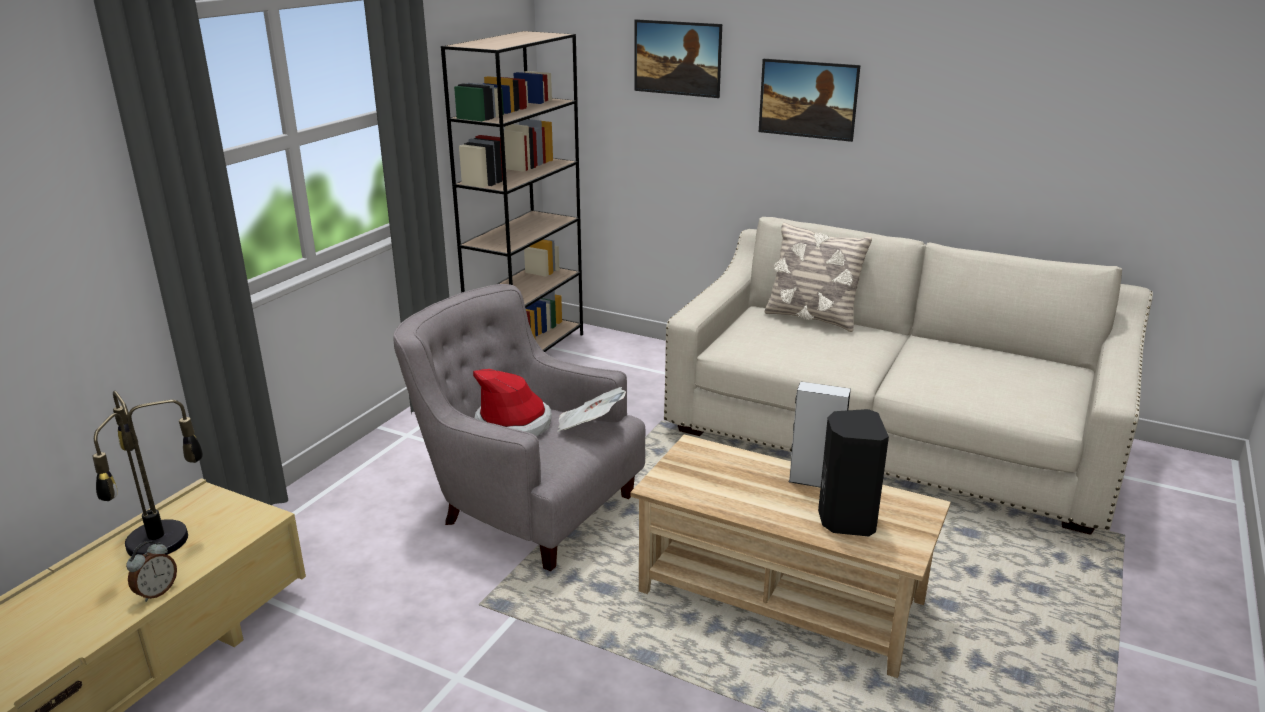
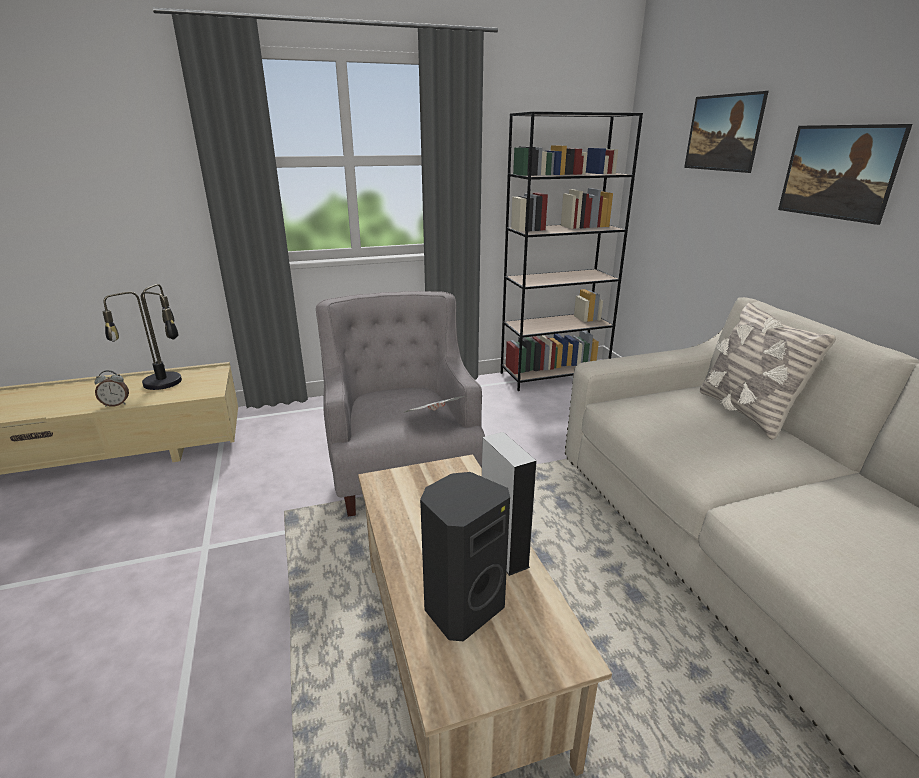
camera: 45 degrees right, 0 degrees up
hat [473,369,552,437] -> none

